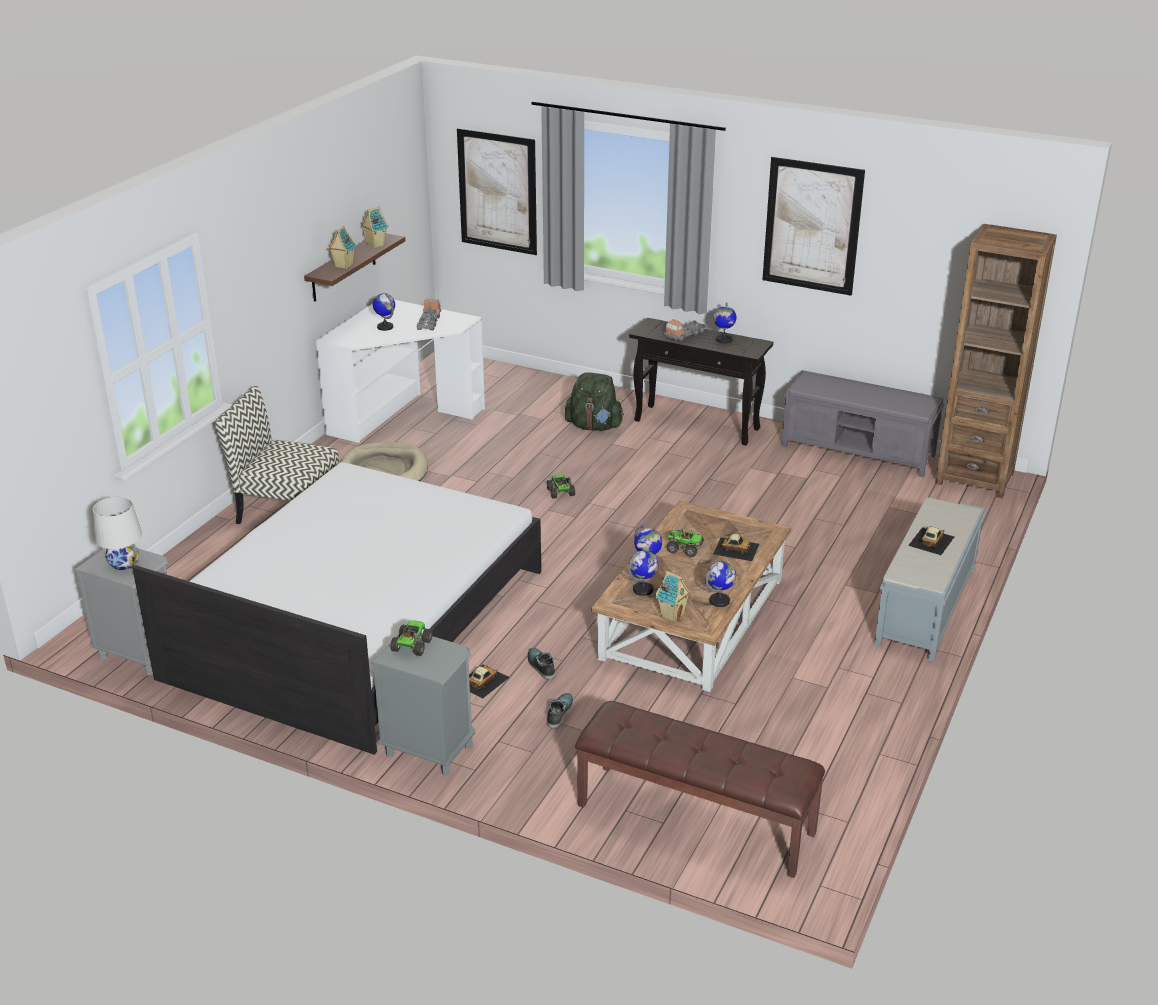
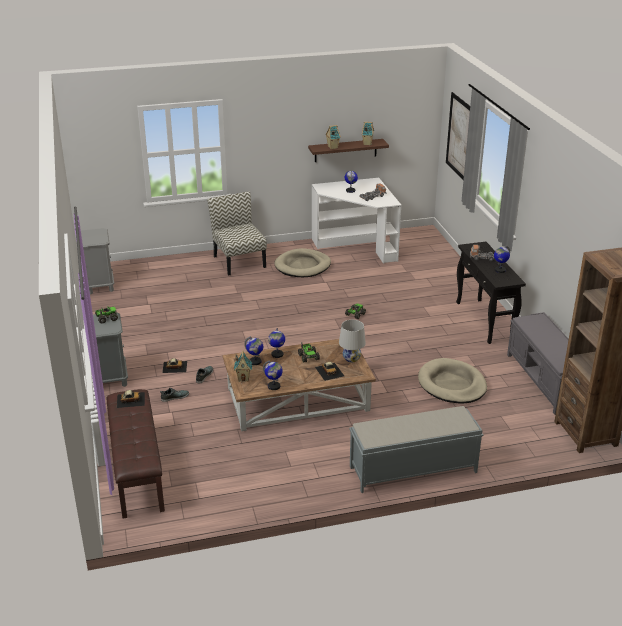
camera: 50 degrees right, 0 degrees up
white table lamp [93,497,142,570] -> white table lamp moved to [339,320,366,362]
white bed [133,462,541,755] -> none
green backpack [565,373,624,431] -> none
picture [763,157,865,296] -> none
toy car [908,527,954,555] -> toy car moved to [117,390,145,408]
none -> beige dog bed [418,358,487,403]

